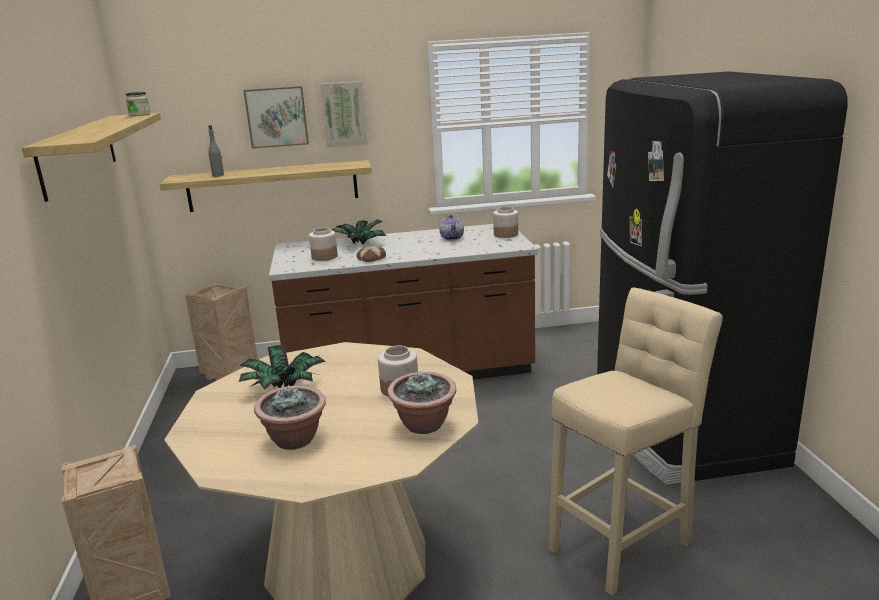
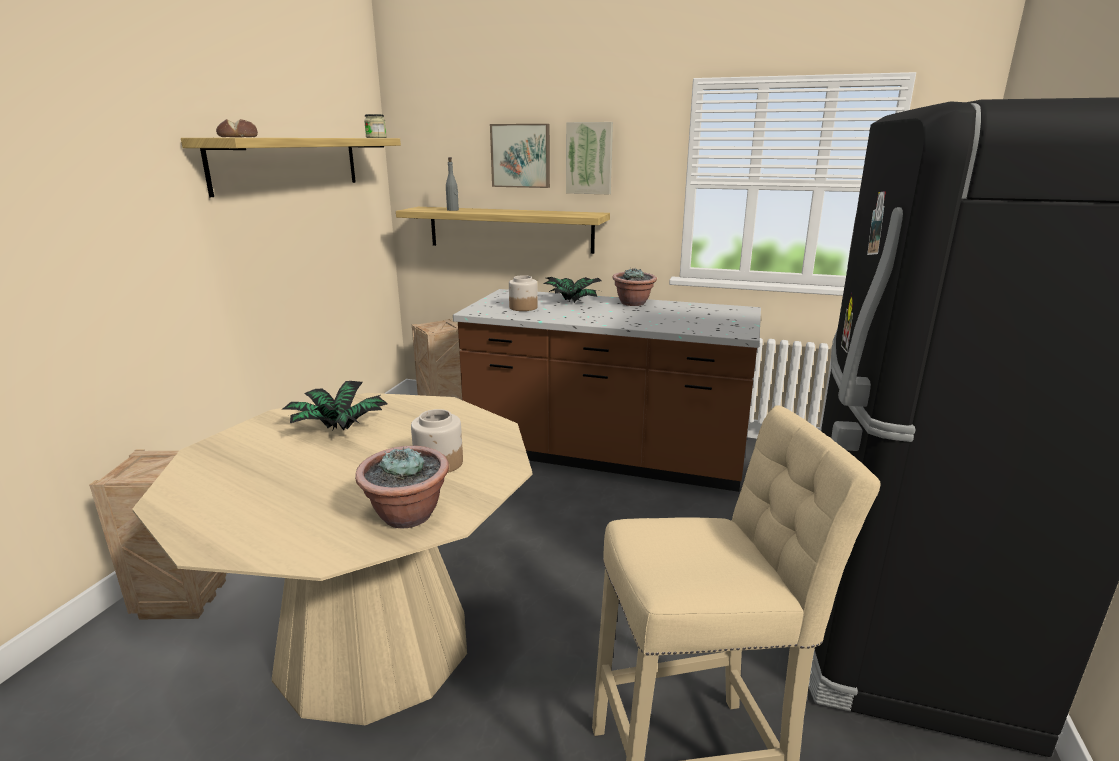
camera: 25 degrees right, 0 degrees up
potted plant [254,386,326,450] -> potted plant moved to [612,268,657,306]
bread [357,246,386,262] -> bread moved to [216,119,258,137]
teapot [439,215,464,240] -> none
jar [493,207,518,238] -> none

